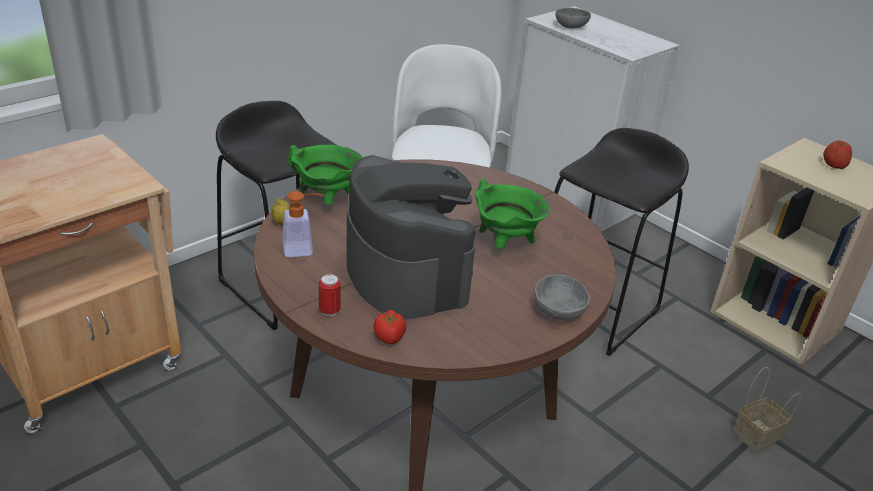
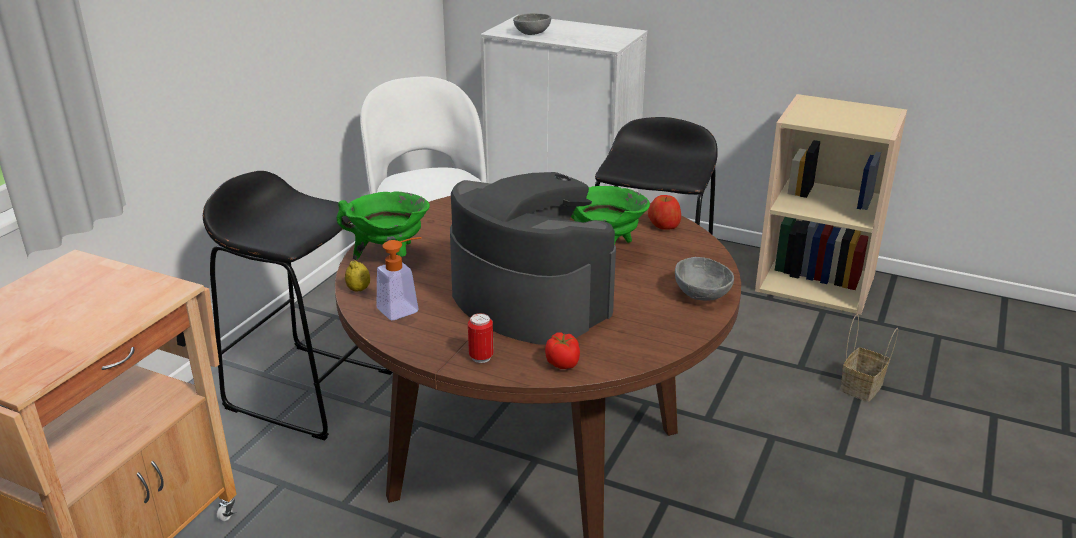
camera: 20 degrees left, 5 degrees down
apple [823,141,852,169] -> apple moved to [648,195,681,230]

